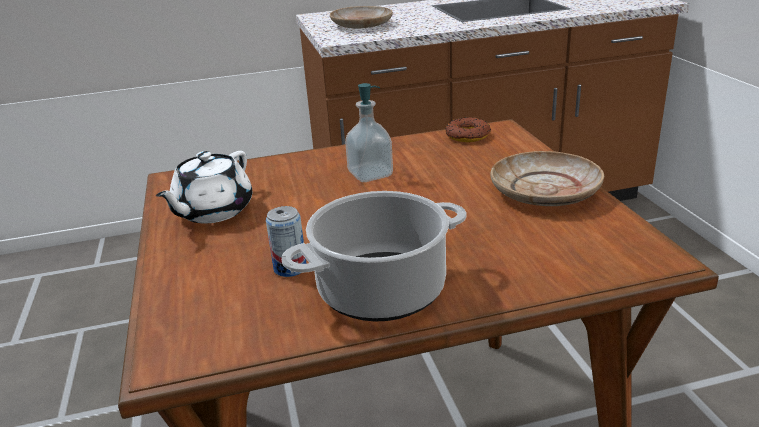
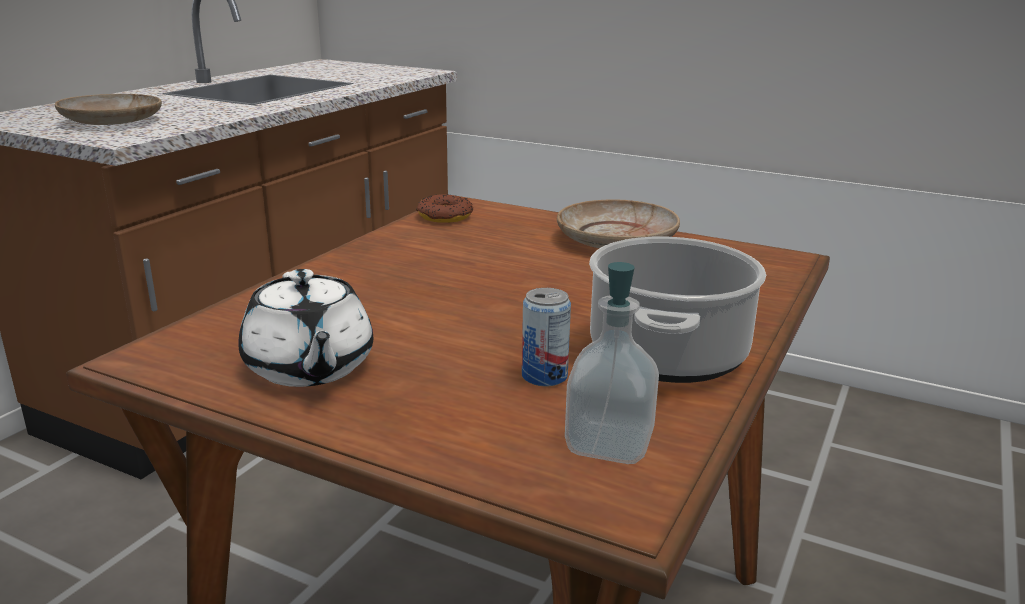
camera: 50 degrees left, 5 degrees down
soap dispenser [345,83,393,182] -> soap dispenser moved to [565,262,659,464]

